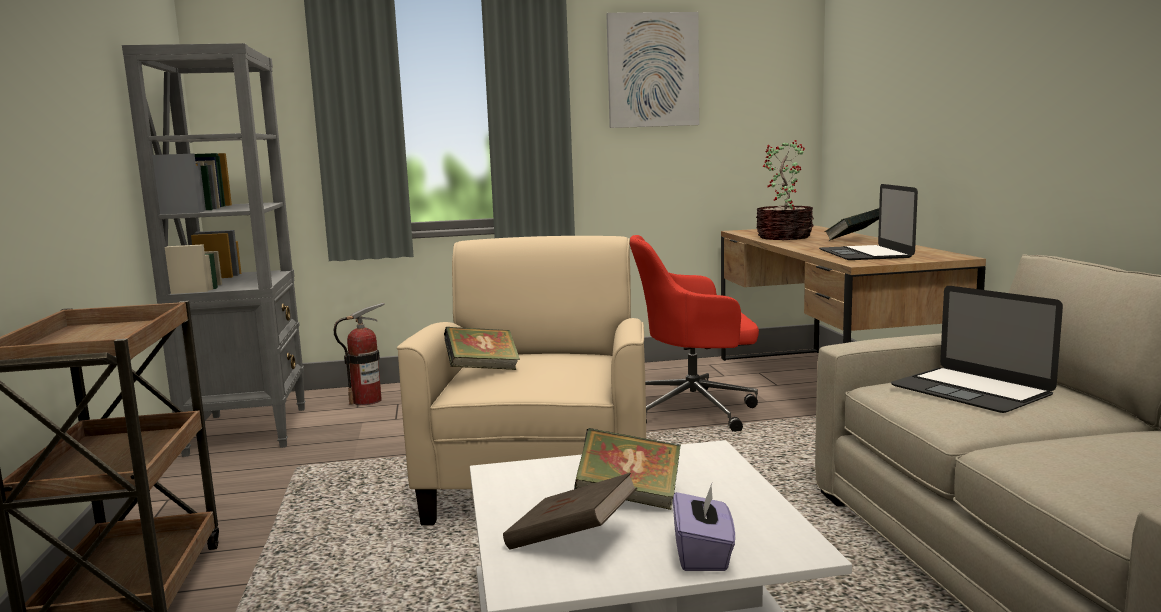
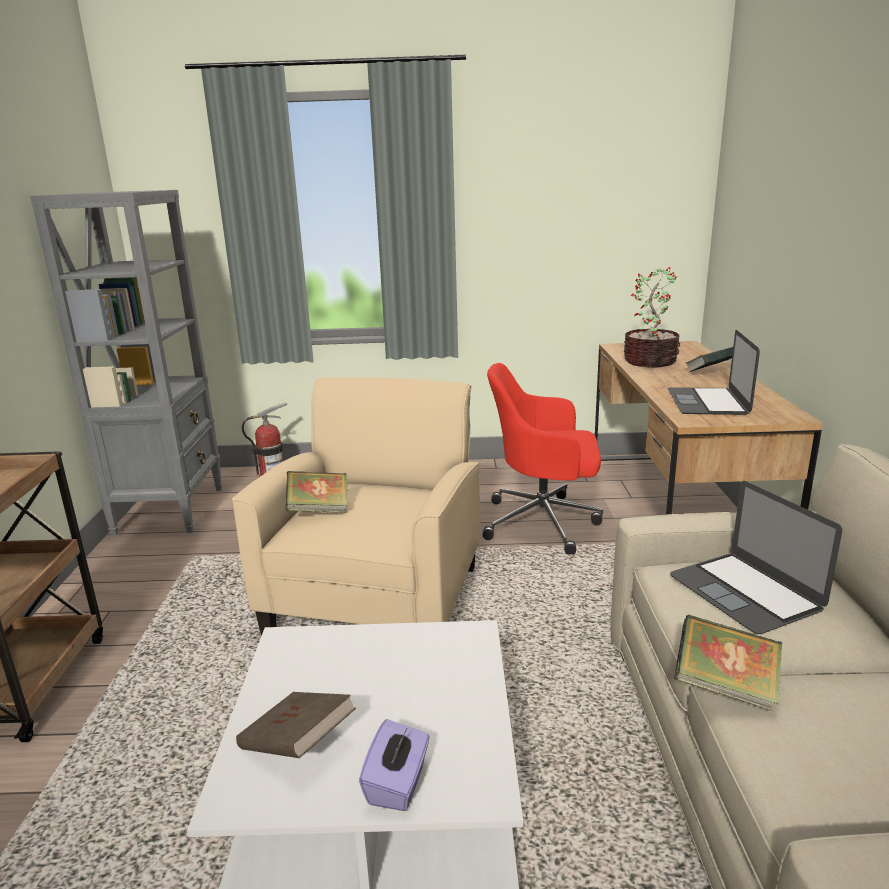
camera: 10 degrees right, 10 degrees up
book [574,428,681,510] -> book moved to [674,615,783,711]
picture [606,12,699,128] -> none

